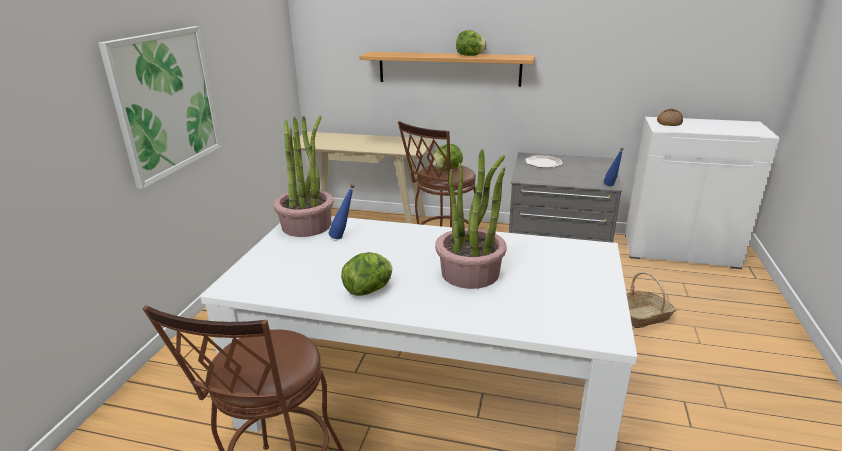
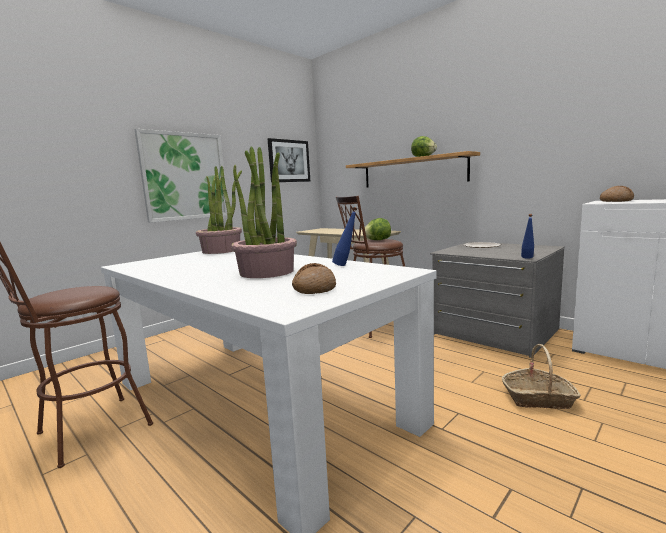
camera: 30 degrees right, 15 degrees down
blue bottle [328,184,355,239] -> blue bottle moved to [332,207,358,266]
lettuce [341,252,392,296] -> none
none -> picture [268,138,310,182]
none -> bread [292,263,336,294]

